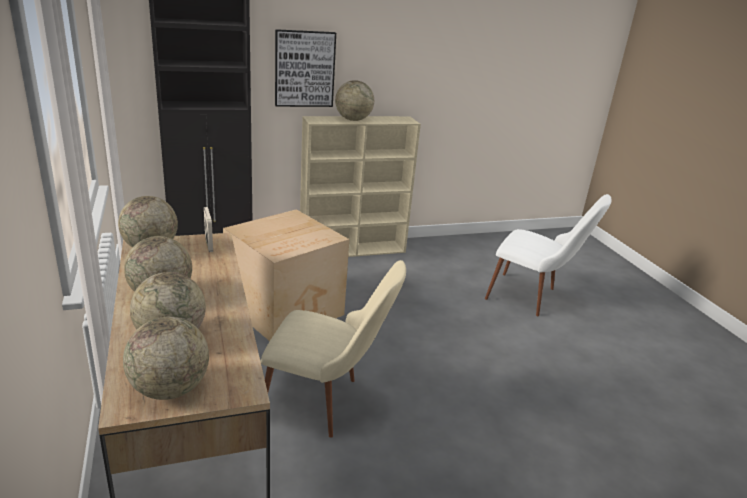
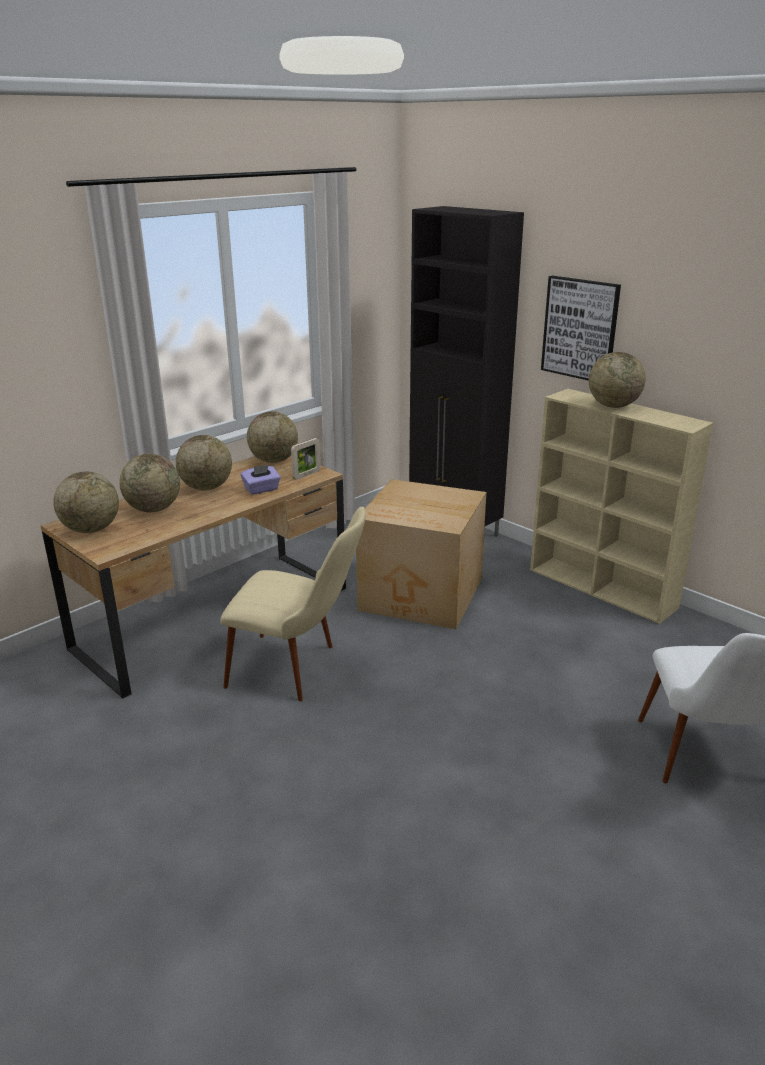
camera: 65 degrees right, 0 degrees up
beige chair [261,260,406,438] -> beige chair turned 60 degrees counterclockwise [220,507,366,701]
none -> purple tissue box [241,465,281,495]

